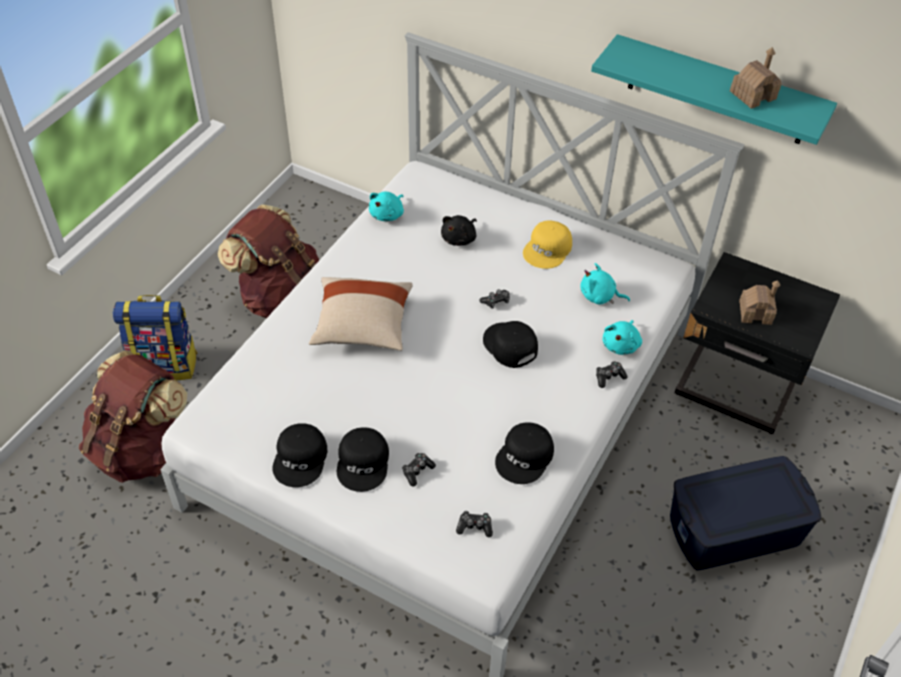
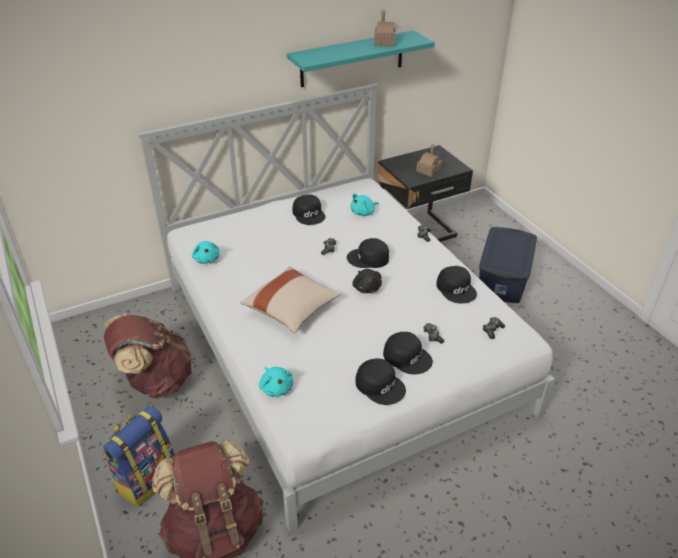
camera: 55 degrees left, 10 degrees down
black plush toy [441,215,477,246] -> black plush toy moved to [352,269,382,293]
yellow cap [523,220,572,269] -> black cap [292,194,326,225]
turquoise plush toy [602,320,642,355] -> turquoise plush toy moved to [259,367,293,397]

